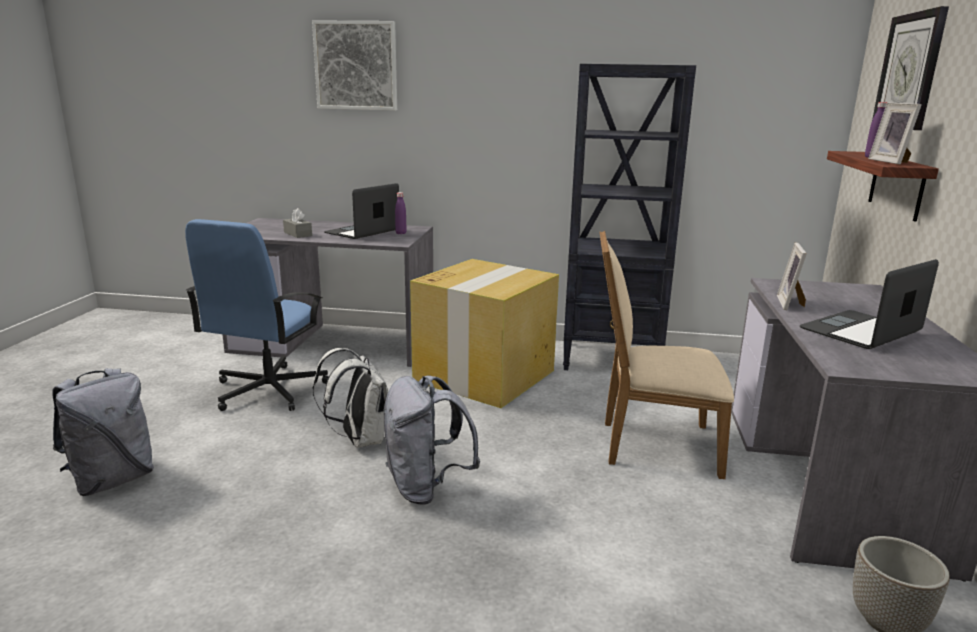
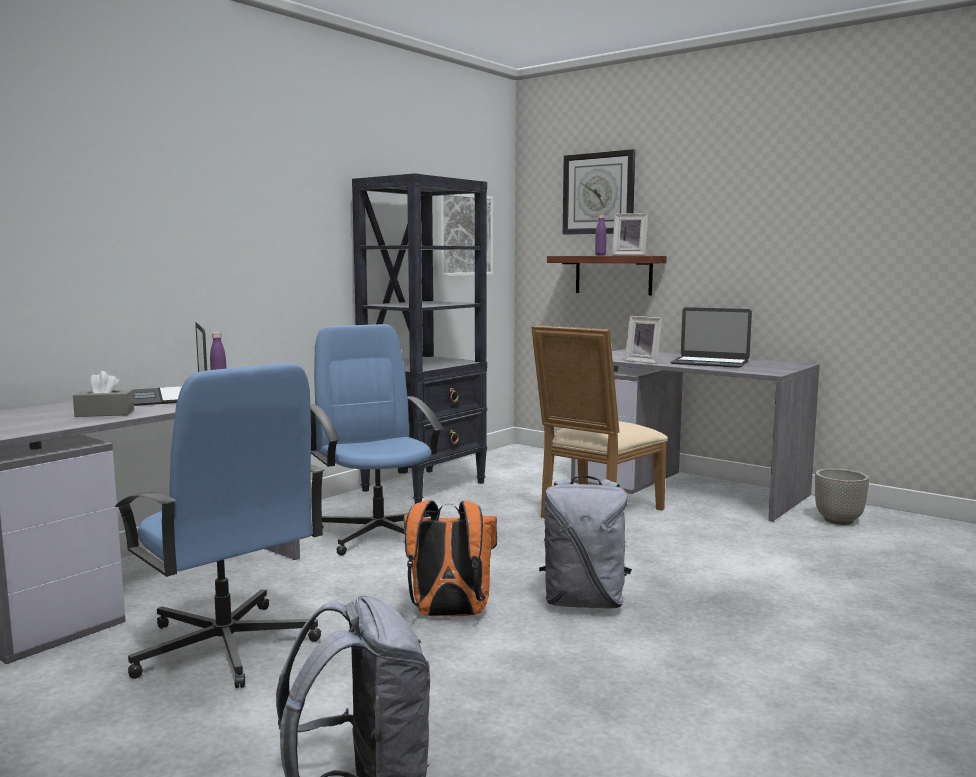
camera: 60 degrees left, 10 degrees down
picture [312,20,397,110] -> picture moved to [437,194,493,276]
white backpack [313,348,388,448] -> orange backpack [404,500,497,616]
cardboard box [410,259,559,408] -> blue office chair [310,324,444,556]
laptop [800,259,939,349] -> laptop turned 60 degrees counterclockwise [670,307,752,368]

